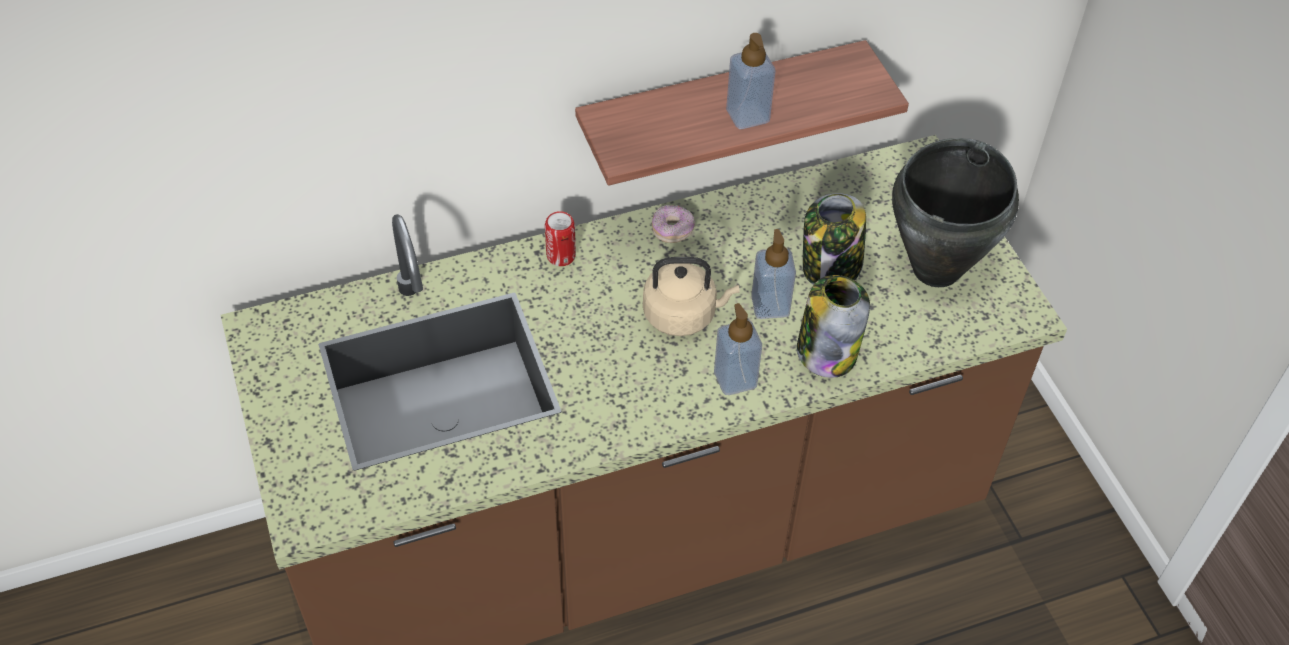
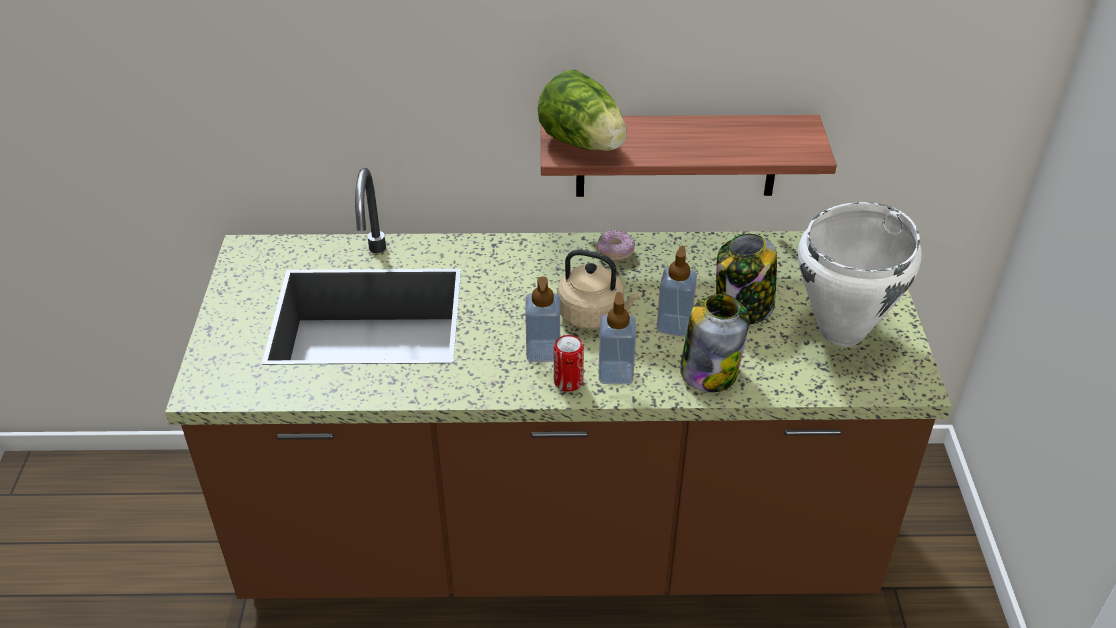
camera: 20 degrees right, 10 degrees down
can [545,211,576,266] -> can moved to [554,335,584,391]
soap dispenser [726,33,775,129] -> soap dispenser moved to [525,276,560,362]
black cooking pot [892,138,1019,287] -> white cooking pot [798,202,922,346]
none -> lettuce [538,70,627,151]

